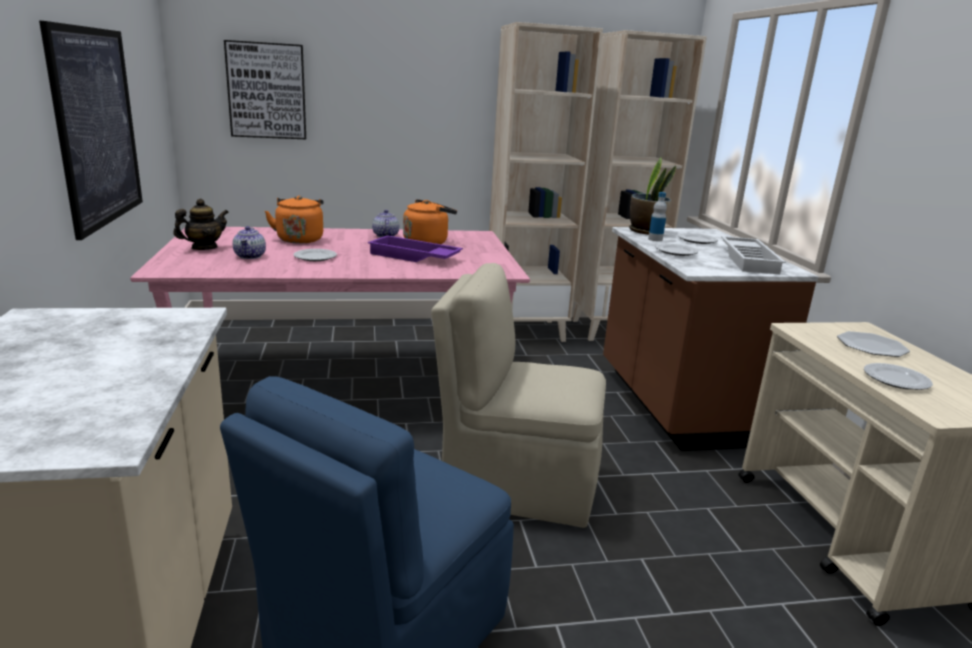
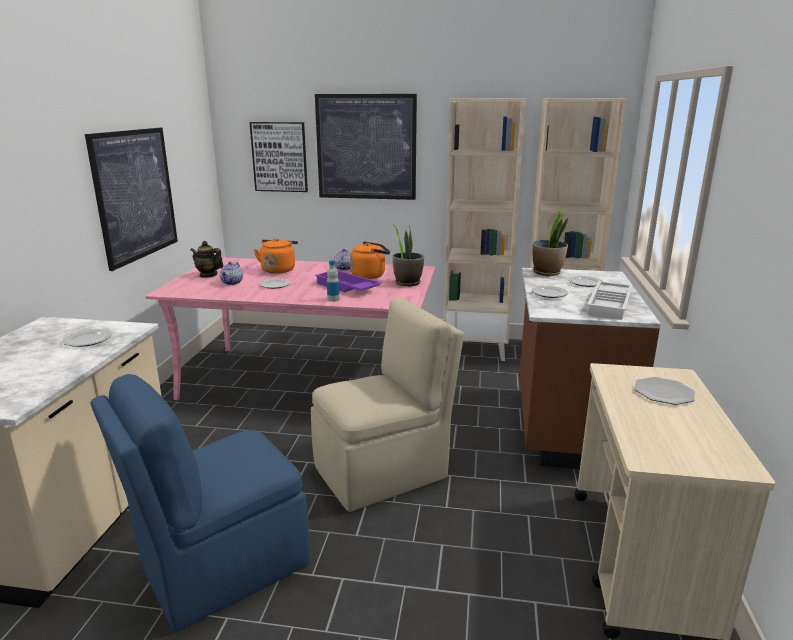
camera: 20 degrees right, 0 degrees up
teapot [174,199,229,250] -> teapot turned 135 degrees counterclockwise [190,241,224,278]
beige chair [431,263,606,528] -> beige chair turned 120 degrees clockwise [311,298,464,512]
bottle [648,192,667,241] -> bottle moved to [327,260,340,302]
plate [864,363,933,390] -> plate moved to [62,329,112,347]
none -> picture [315,94,417,200]
none -> potted plant [392,225,424,286]

